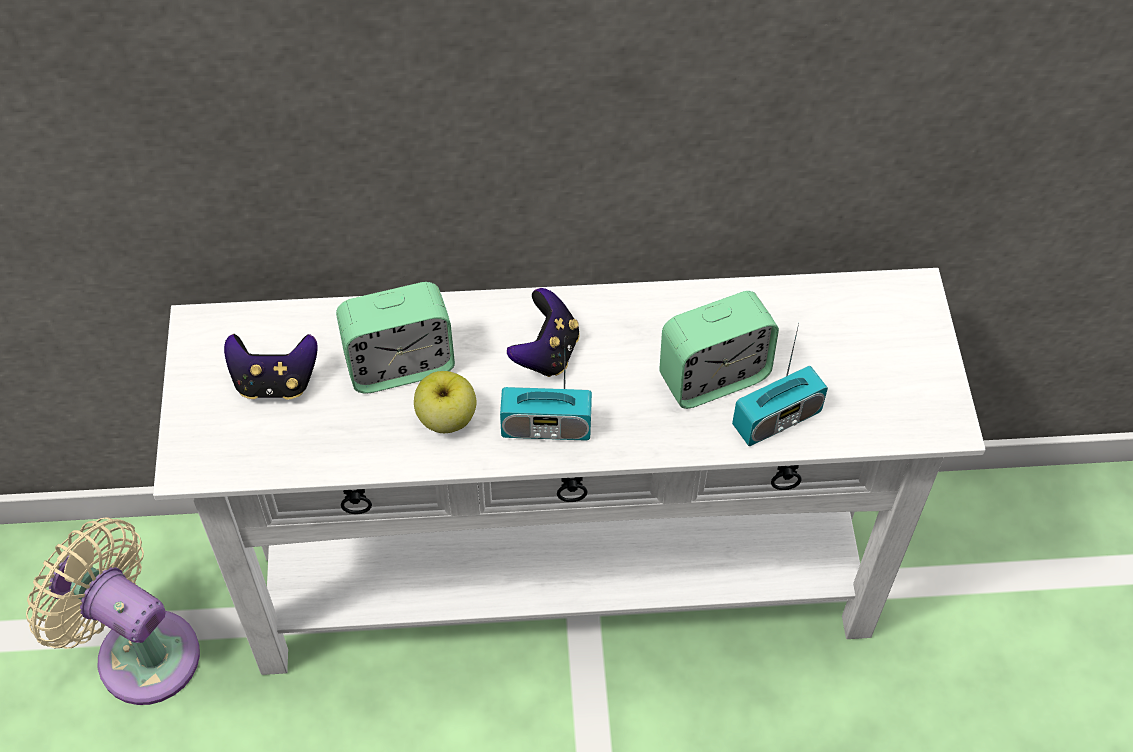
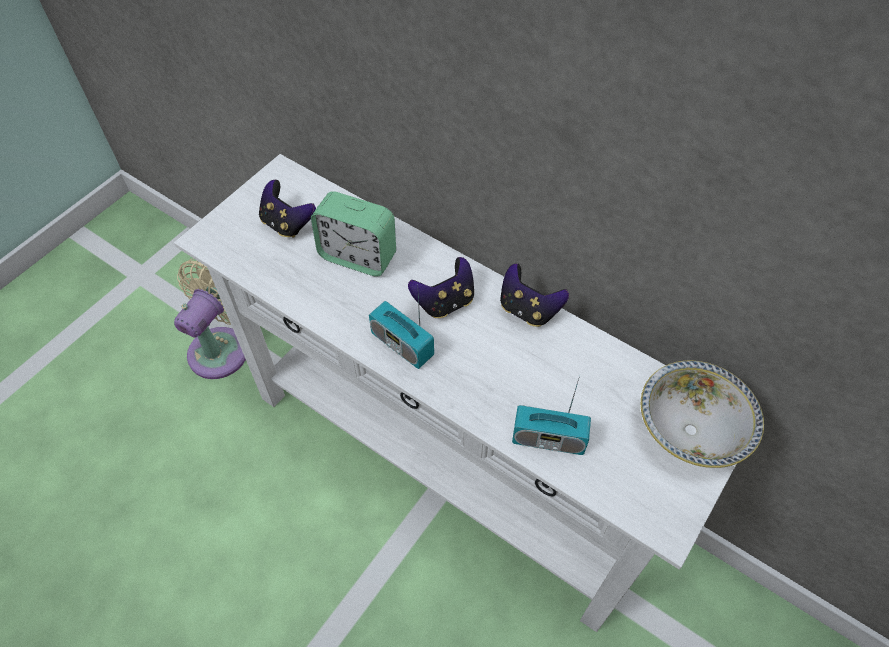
camera: 40 degrees right, 0 degrees up
beige fan [26,517,200,705] -> beige fan turned 45 degrees clockwise [174,258,246,379]
apple [414,371,476,433] -> none
alarm clock [659,291,779,409] -> none
none -> game controller [500,264,569,327]
none -> bowl [641,361,764,468]

